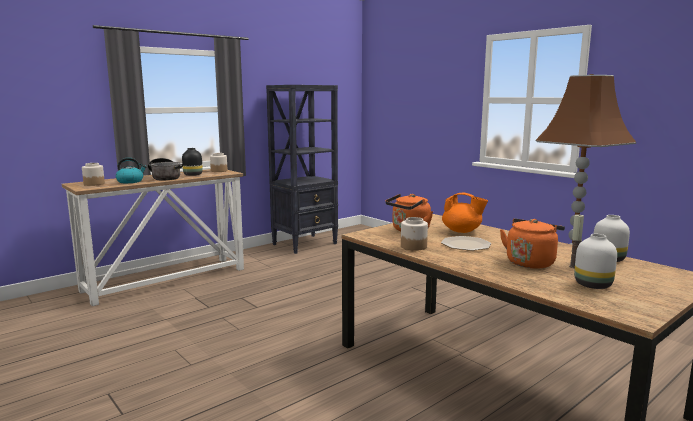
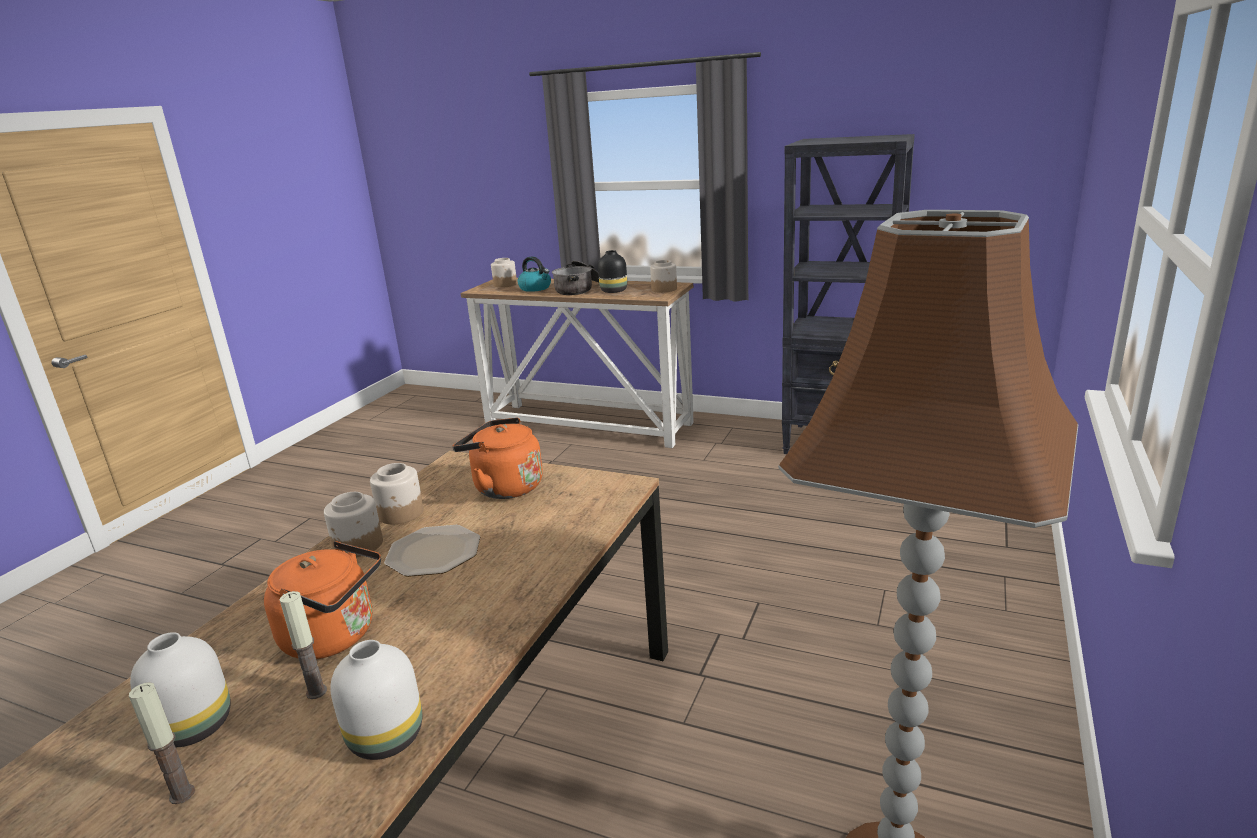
camera: 65 degrees right, 10 degrees up
orange teapot [442,193,488,233] -> none
none -> candle [129,682,195,804]
none -> jar [324,492,383,558]

